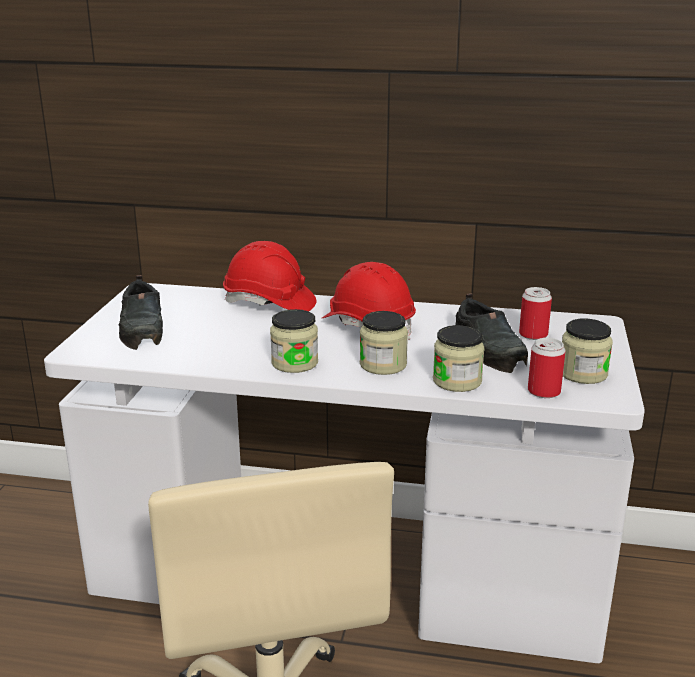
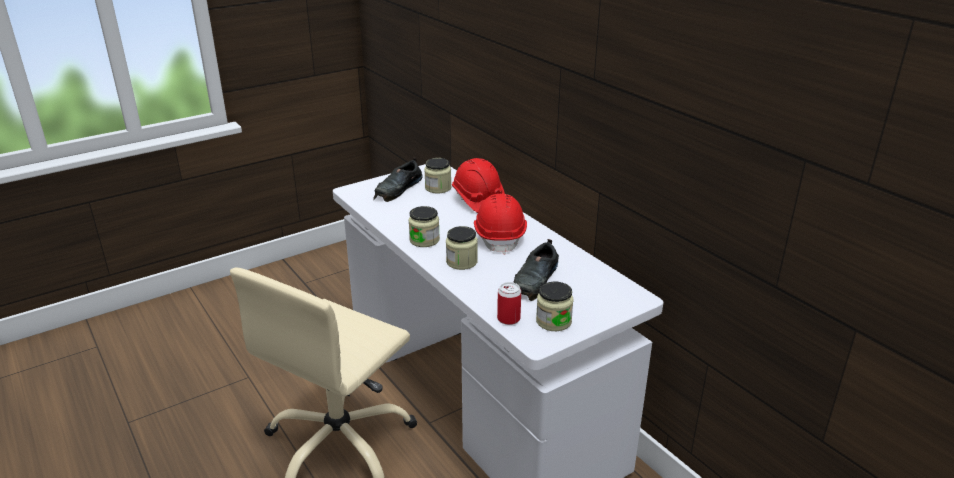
camera: 45 degrees right, 5 degrees up
jar [433,325,485,392] -> jar moved to [424,158,451,194]
can [519,287,552,340] -> none

